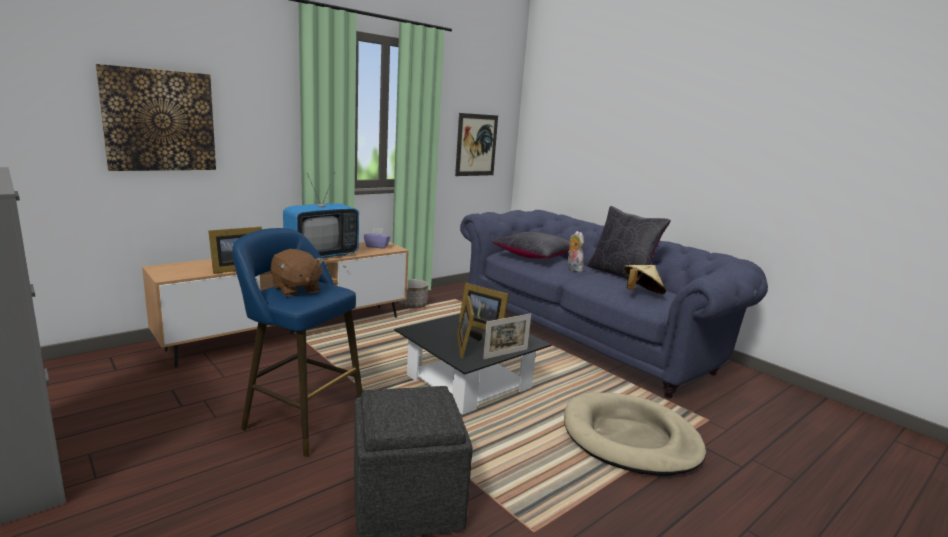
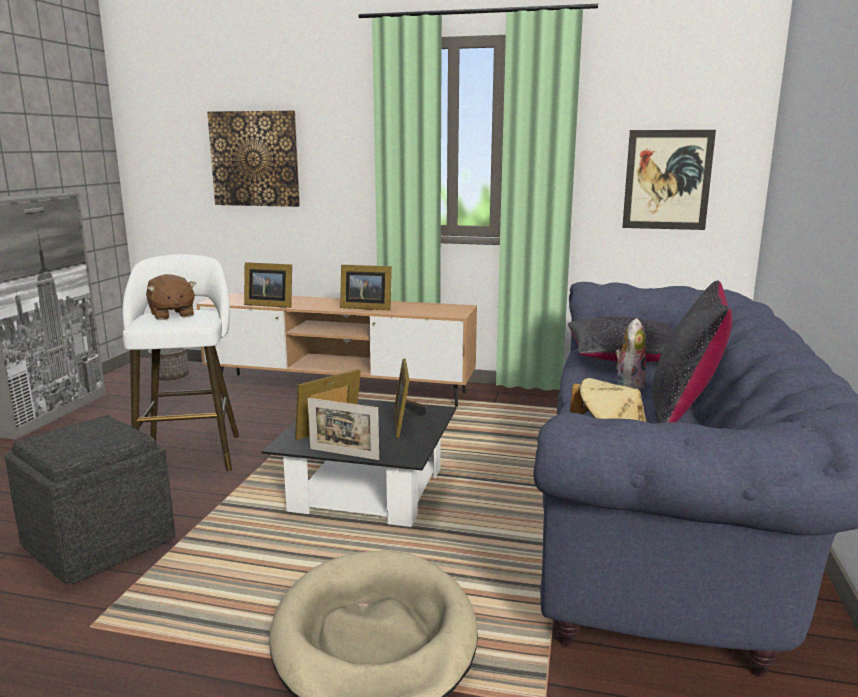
camera: 55 degrees right, 0 degrees up
blue stool [232,228,363,457] -> white stool [122,254,239,471]
brown plush toy [270,249,324,297] -> brown plush toy turned 45 degrees counterclockwise [146,274,196,320]
television [283,172,359,258] -> picture frame [340,265,392,310]
purple tissue box [364,227,390,249] -> none
planter [398,279,428,309] -> planter moved to [148,348,189,381]

